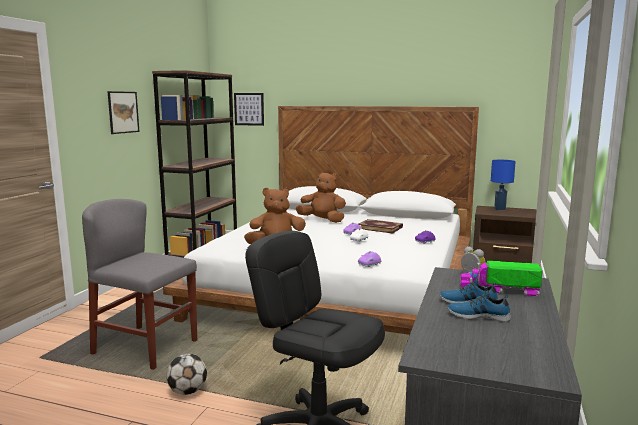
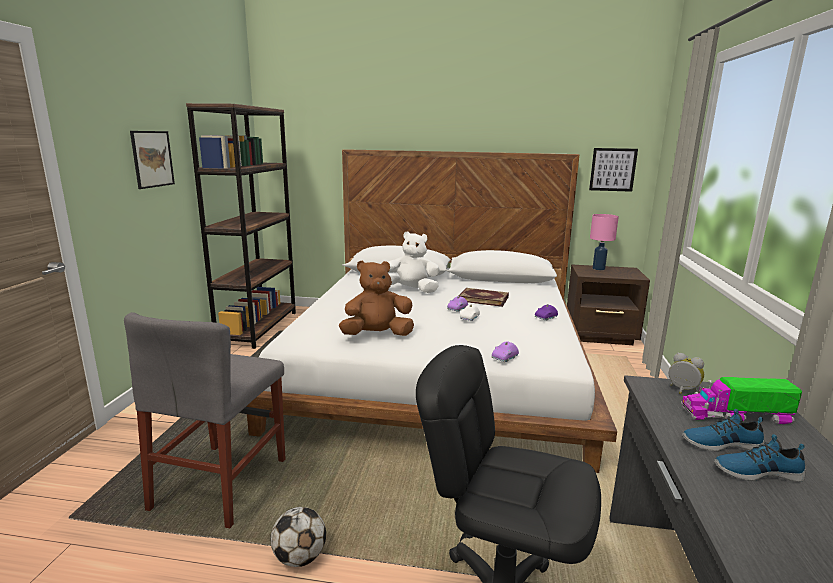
camera: 10 degrees left, 5 degrees up
grey chair [82,199,197,370] -> grey chair turned 90 degrees counterclockwise [124,312,286,528]
picture [234,93,264,126] -> picture moved to [589,148,638,192]
brown plush toy [296,171,346,223] -> white plush toy [388,231,440,293]
blue table lamp [491,160,516,210] -> pink table lamp [590,214,619,270]

